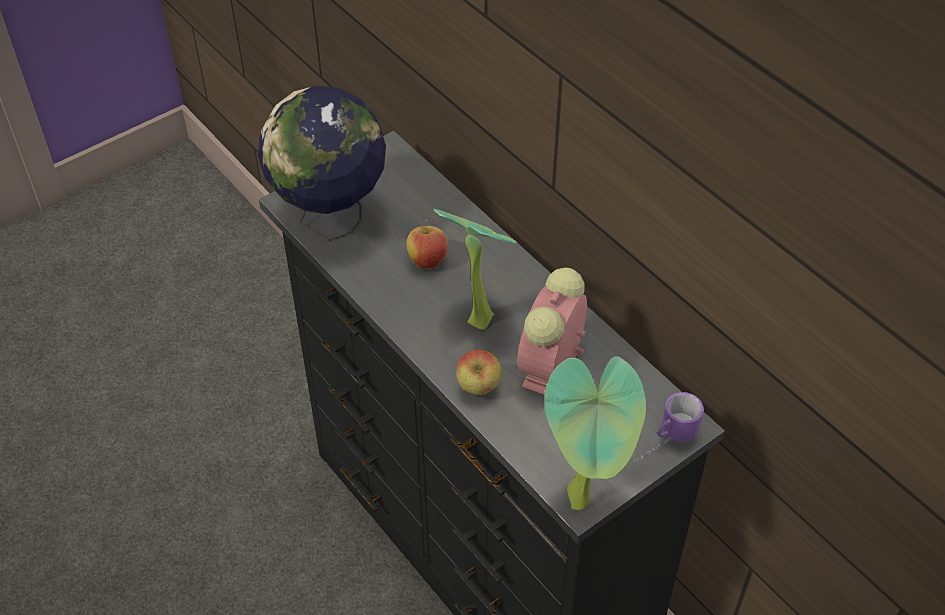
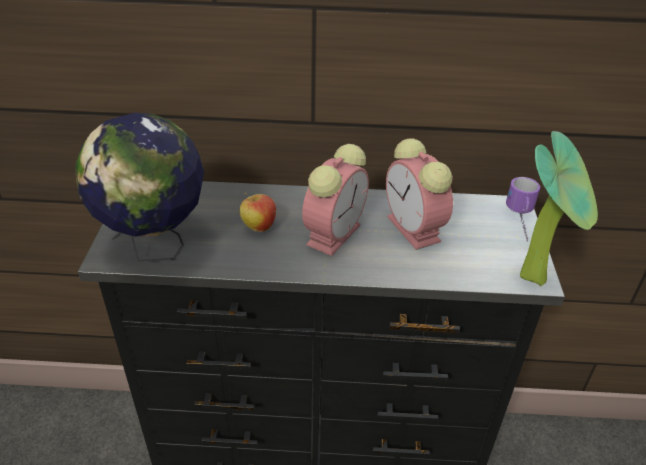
camera: 50 degrees left, 10 degrees down
potted plant [433,209,517,330] -> alarm clock [302,144,369,256]
apple [456,350,501,395] -> none

